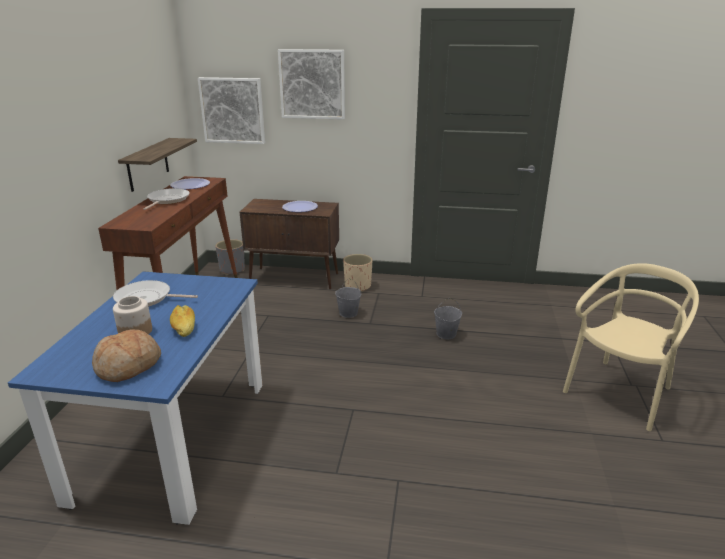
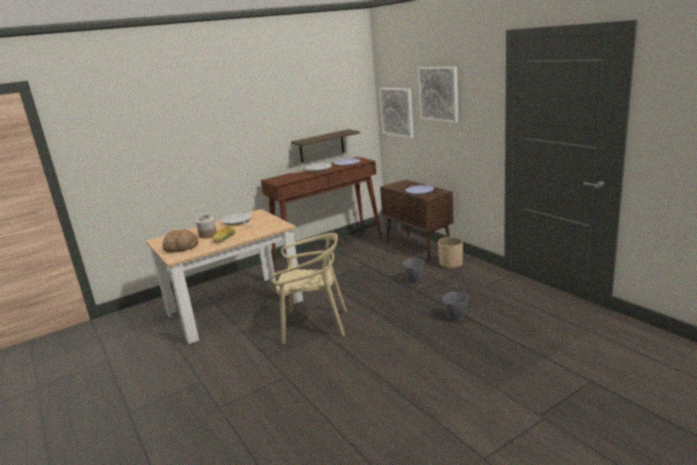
camera: 50 degrees right, 5 degrees down
blue dining table [8,272,262,525] -> beige dining table [146,209,303,344]
beige chair [563,263,699,431] -> beige chair moved to [270,233,347,344]

